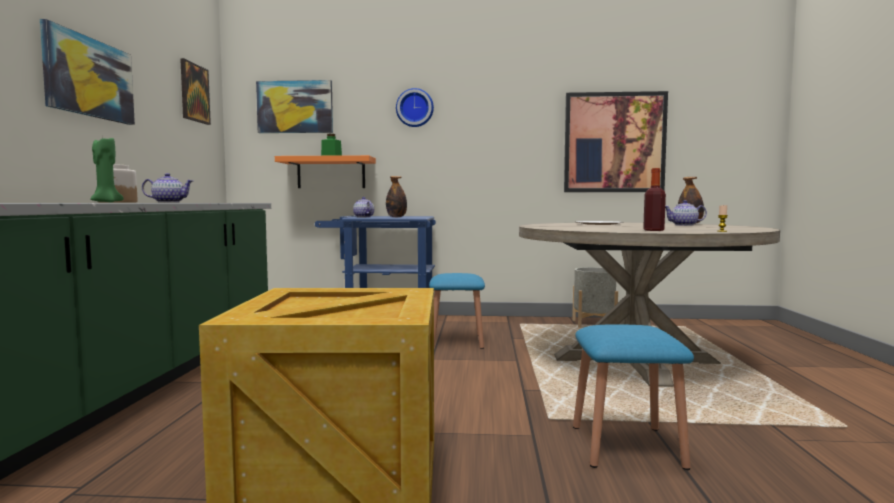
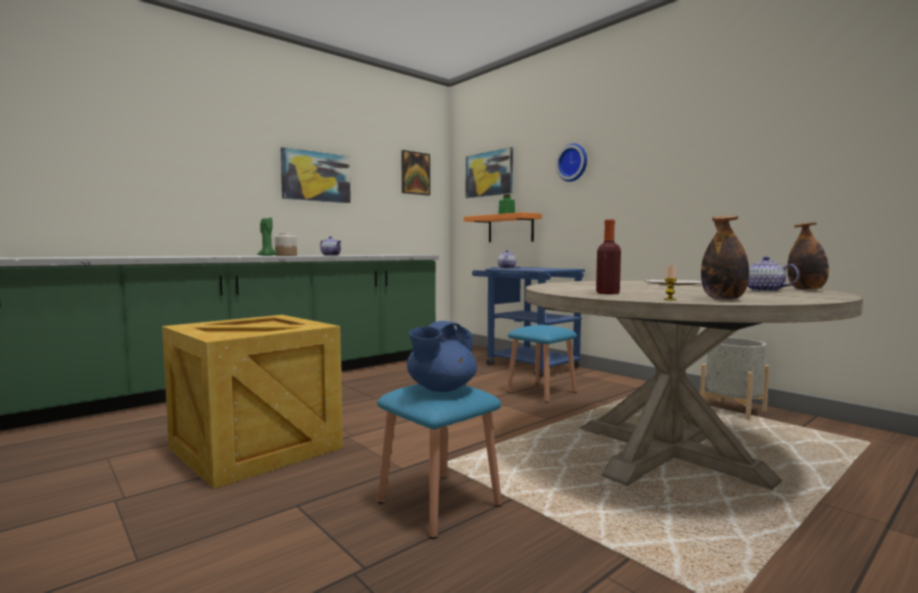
camera: 45 degrees right, 0 degrees up
bottle [386,176,407,217] -> bottle moved to [701,216,749,300]
picture [564,91,668,192] -> none
none -> blue teapot [407,321,477,392]

